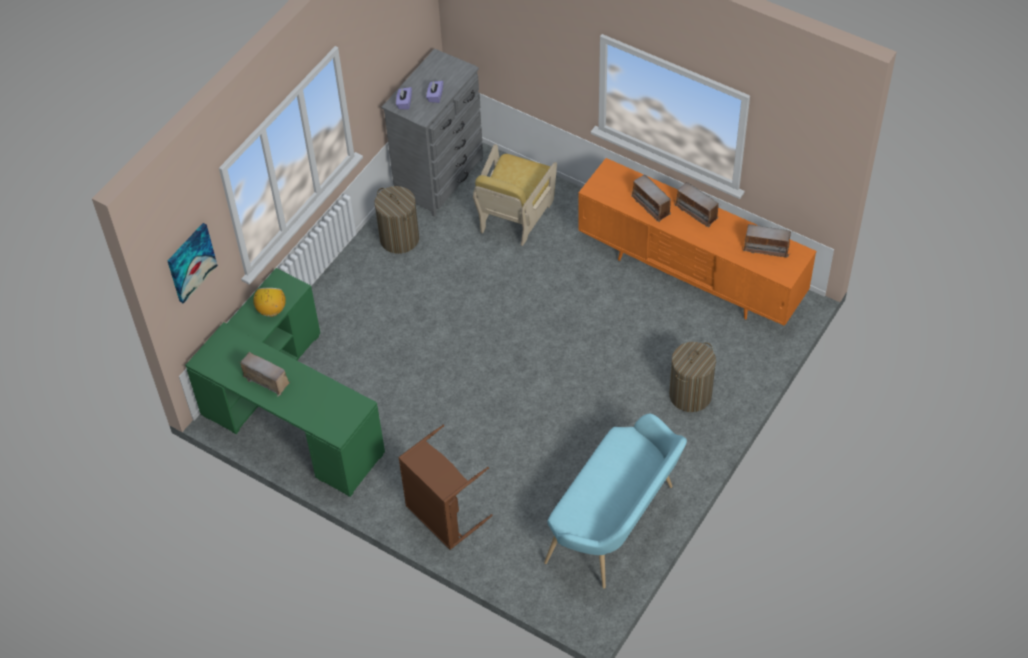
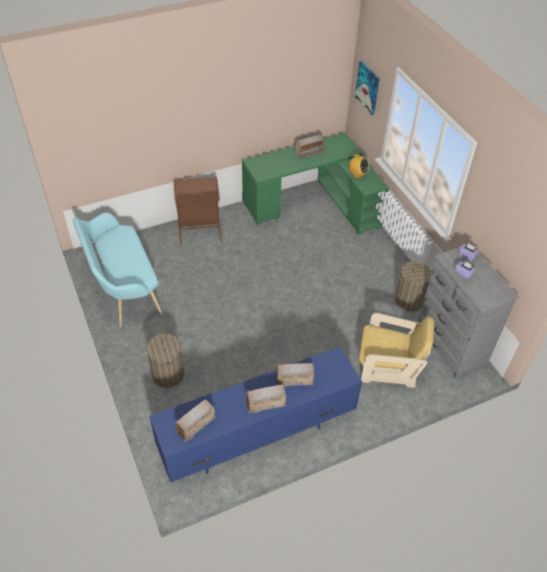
camera: 120 degrees right, 5 degrees down
yellow armchair [473,144,557,246] -> yellow armchair turned 135 degrees clockwise [359,313,434,388]
orange cabinet [578,158,816,326] -> blue cabinet [149,347,362,483]

